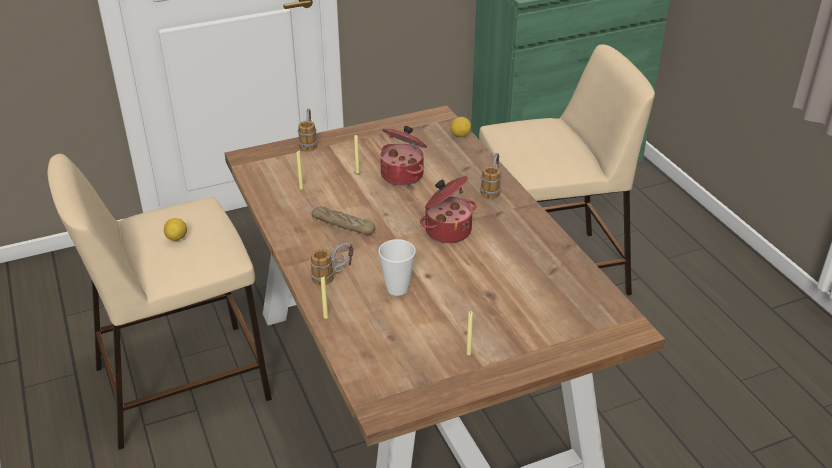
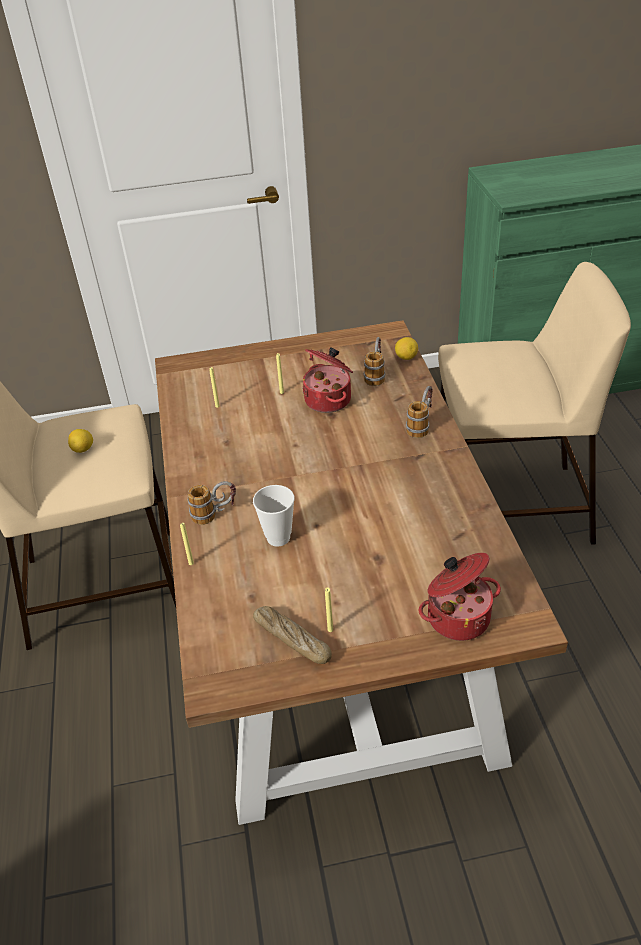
camera: 15 degrees right, 5 degrees up
mug [298,108,318,151] -> mug moved to [363,337,385,386]
bread [311,206,375,234] -> bread moved to [253,606,332,664]
cooking pot [420,176,477,243] -> cooking pot moved to [419,553,501,641]

